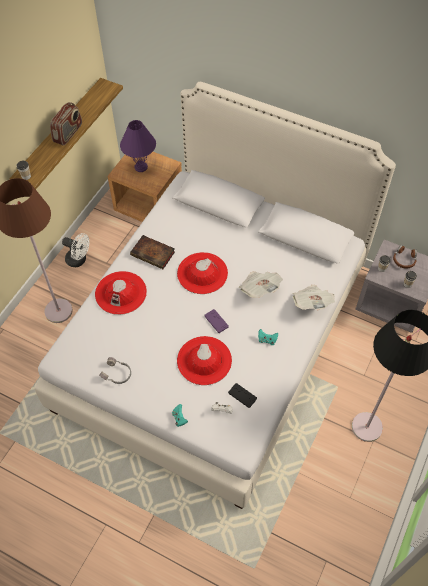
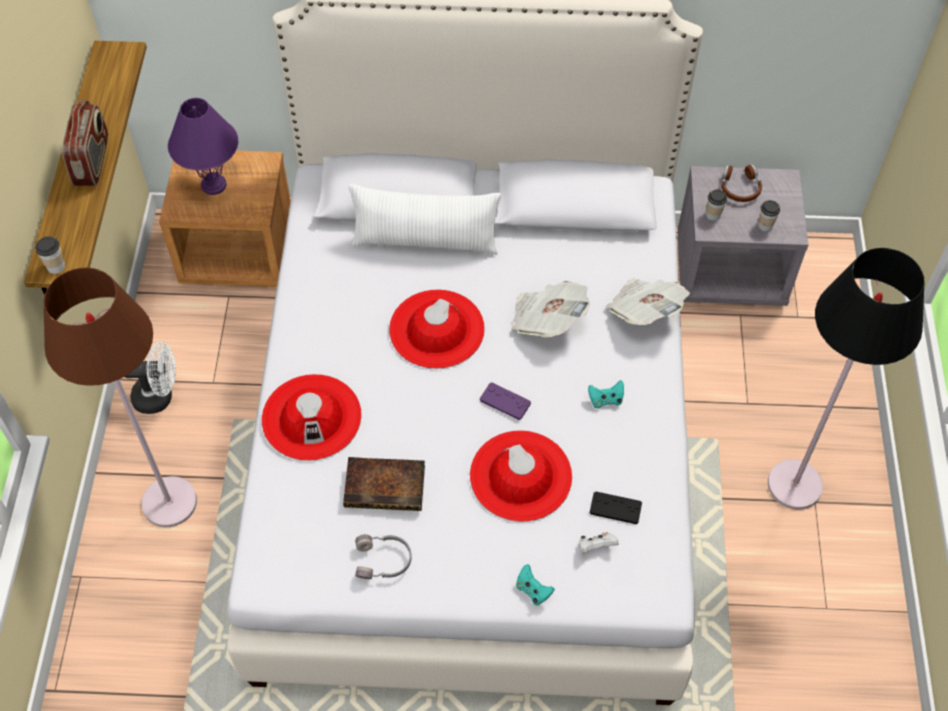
camera: 25 degrees left, 0 degrees up
book [130,235,175,269] -> book moved to [343,457,425,511]
none -> white pillow [349,184,501,255]

